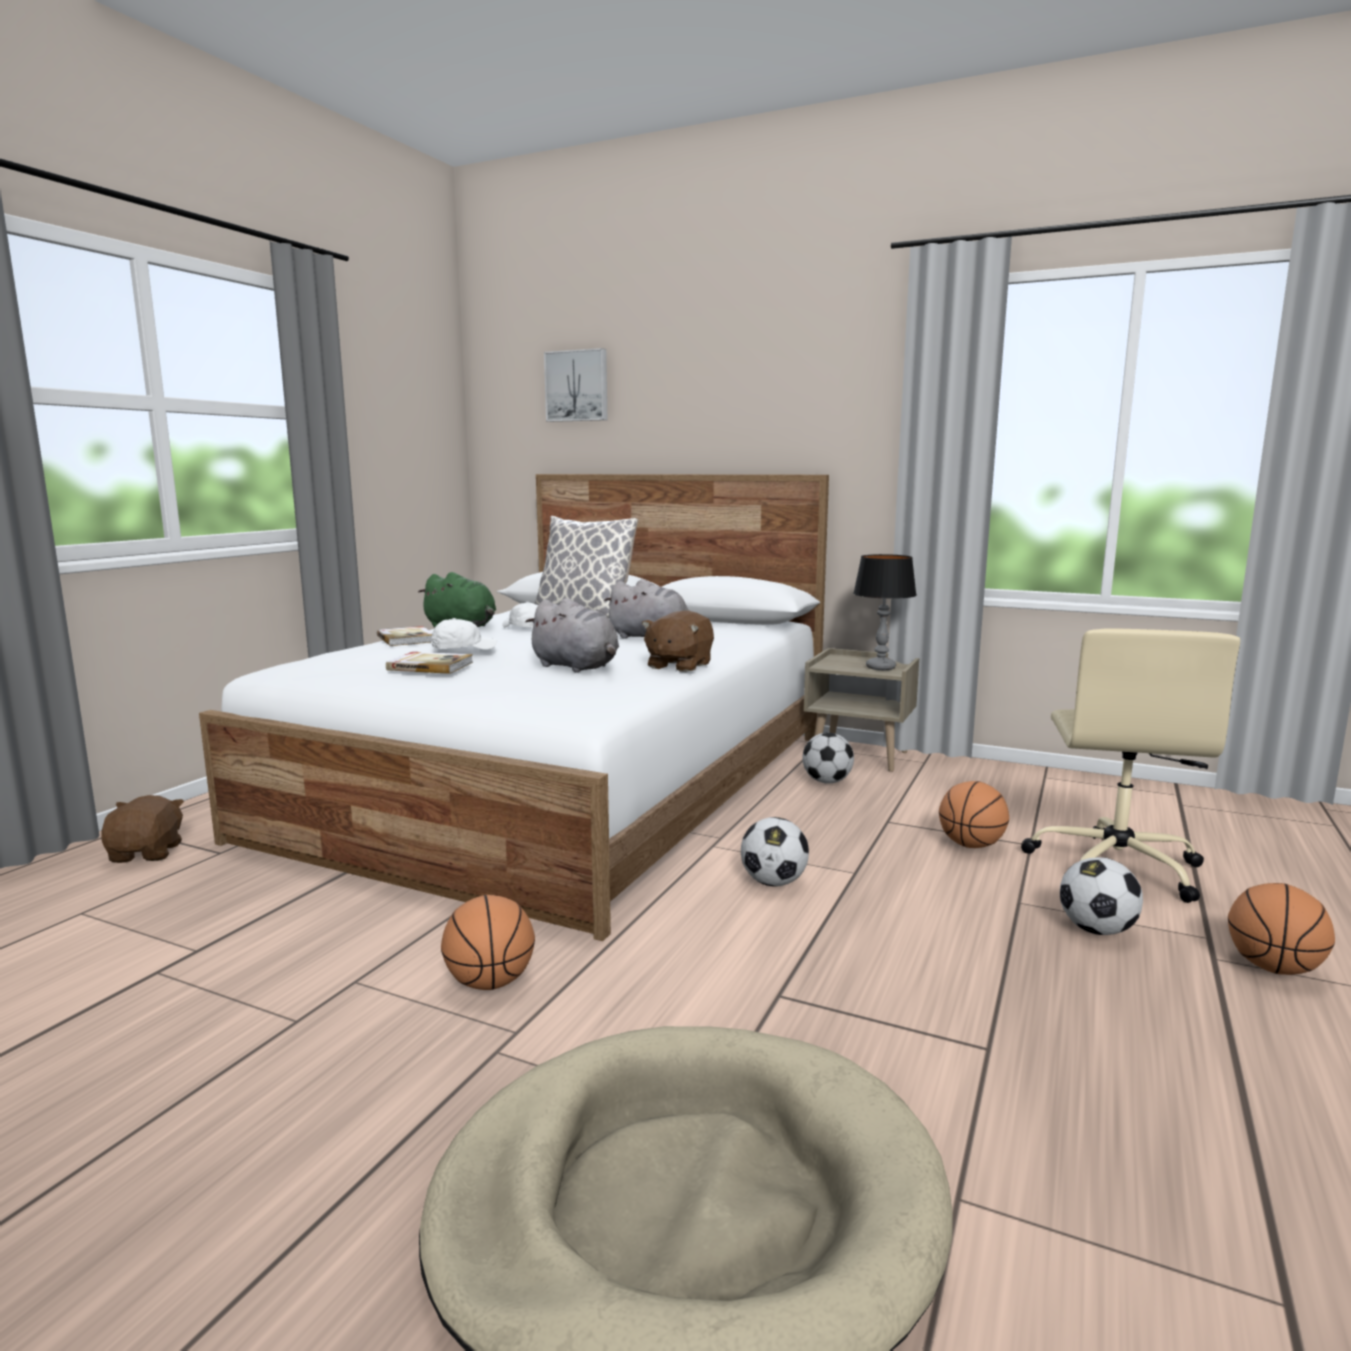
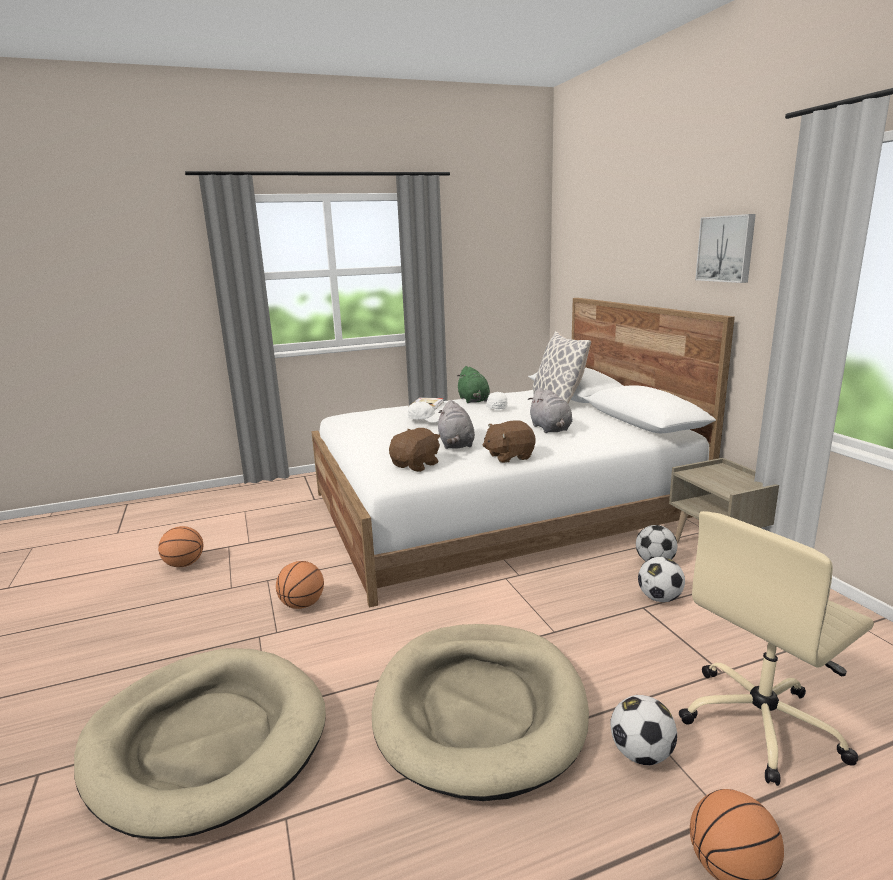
camera: 45 degrees right, 5 degrees up
brown plush toy [102,795,184,863] -> brown plush toy moved to [389,428,441,472]
book [386,652,473,674] -> none
picture [544,348,607,422] -> picture moved to [695,214,756,283]
football [741,817,809,887] -> football moved to [638,557,685,602]
table lamp [853,554,917,670] -> none
basketball [939,781,1009,848] -> basketball moved to [158,526,203,567]
none -> beige dog bed [372,624,589,801]

